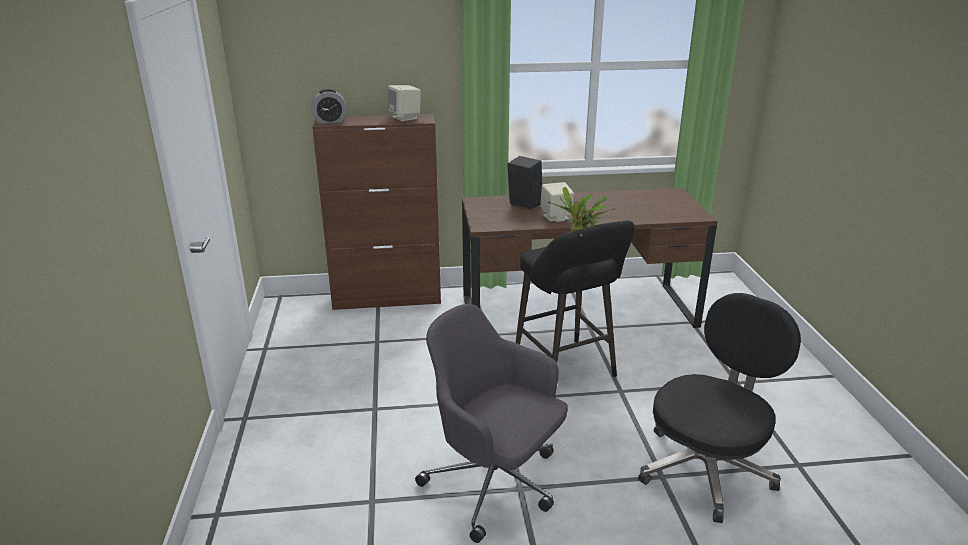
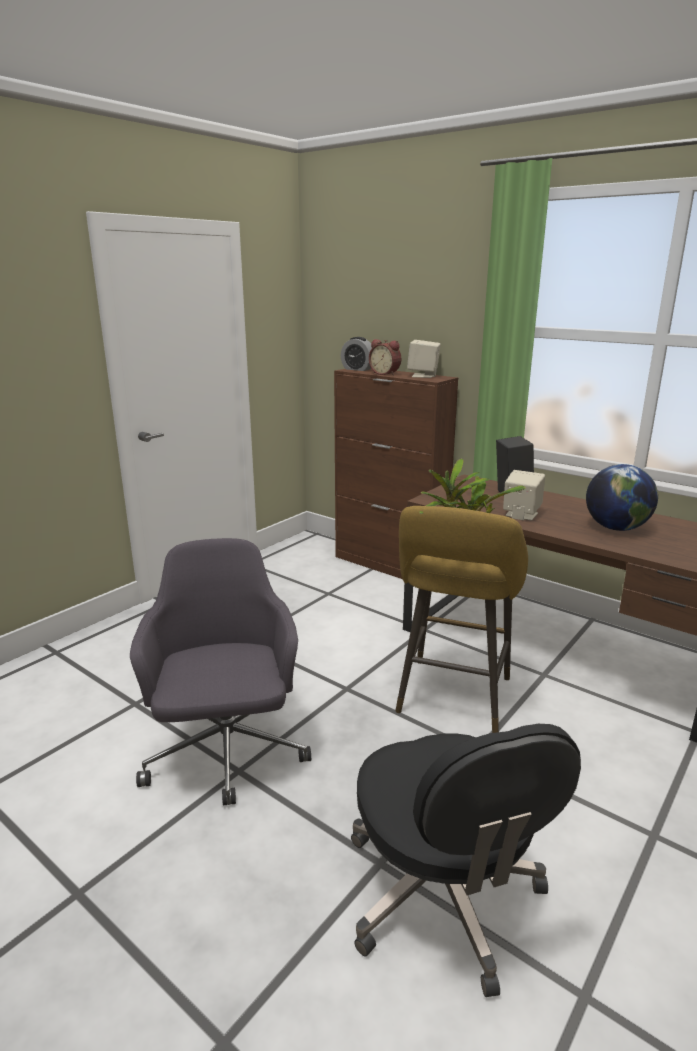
camera: 45 degrees right, 5 degrees down
black stool [516,220,634,377] -> yellow stool [395,506,528,733]
black office chair [638,293,801,523] -> black office chair turned 75 degrees clockwise [351,724,581,997]
none -> alarm clock [369,339,401,376]
none -> globe [586,464,658,531]

